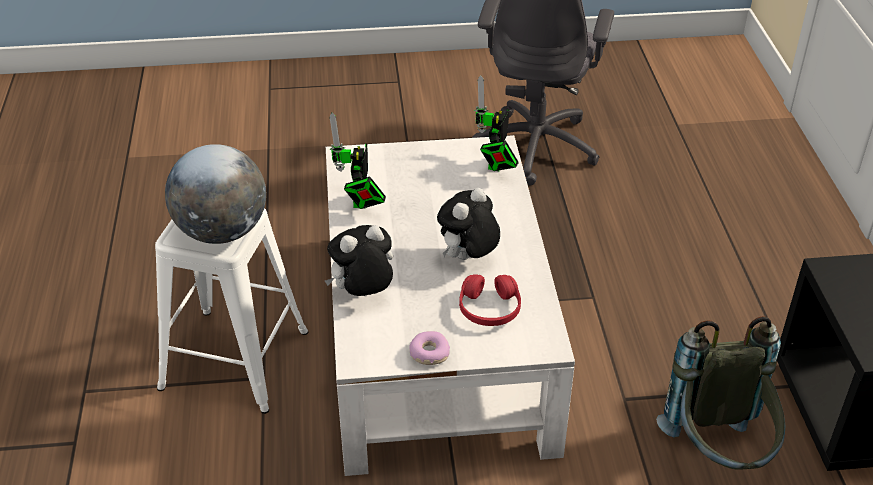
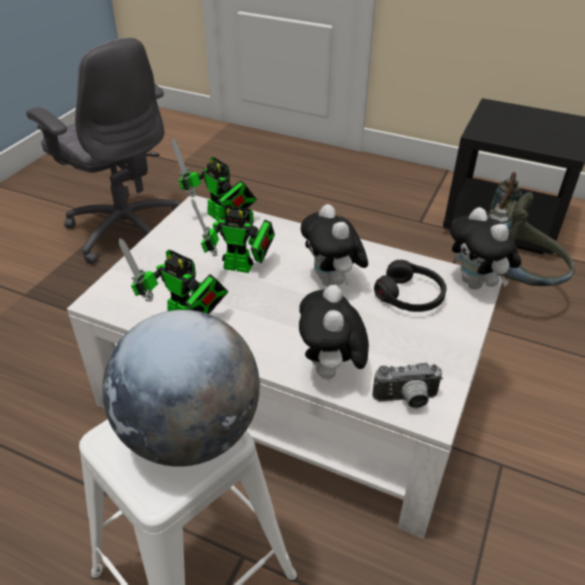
camera: 60 degrees left, 0 degrees up
donut [409,331,450,365] -> none
red headphones [459,274,521,326] -> black headphones [374,260,447,312]
none -> toy robot [191,199,275,273]
none -> camera [372,363,443,409]
none -> plush toy [450,207,521,290]

